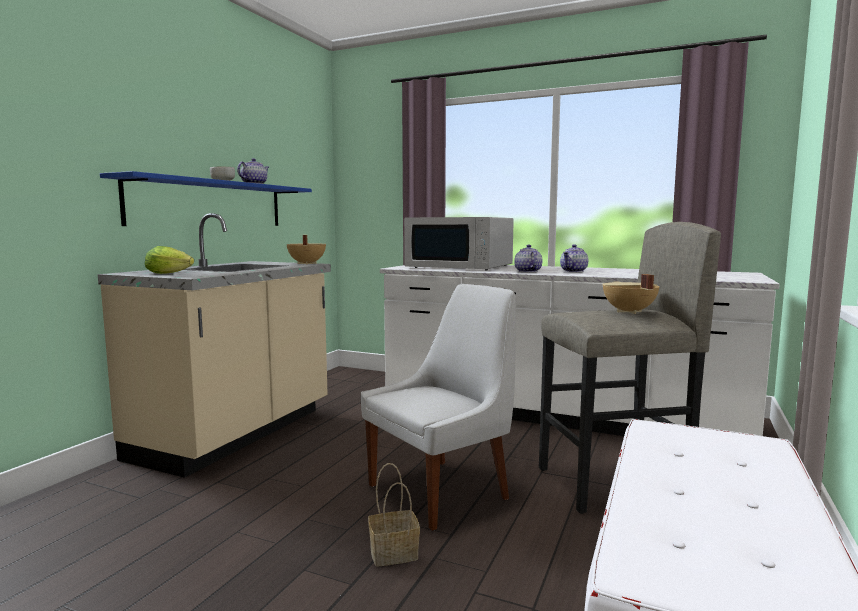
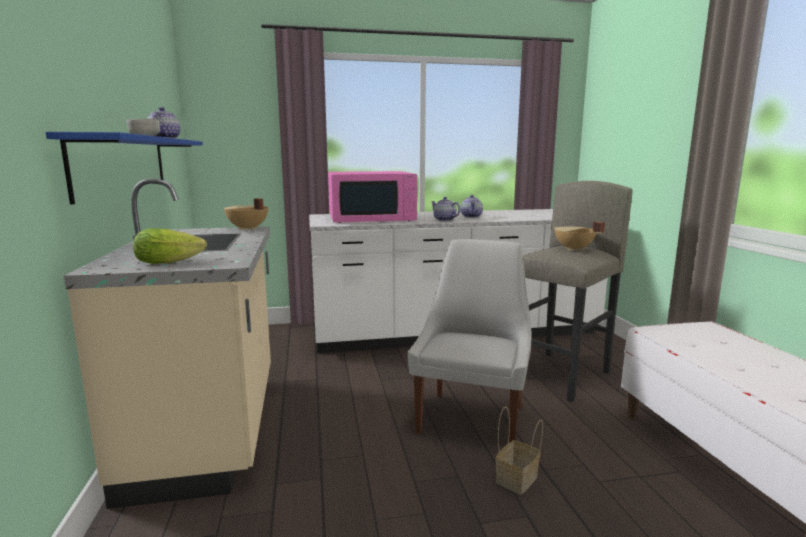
camera: 35 degrees left, 5 degrees up
white microwave [404,217,514,271] -> pink microwave [328,171,417,223]

